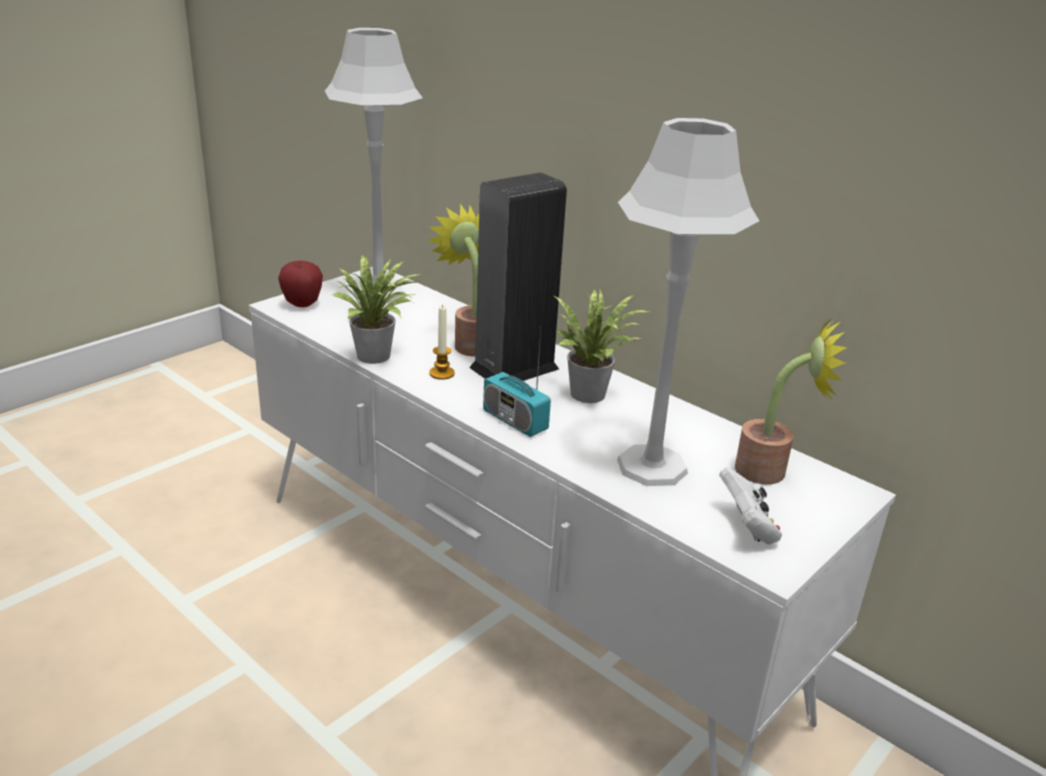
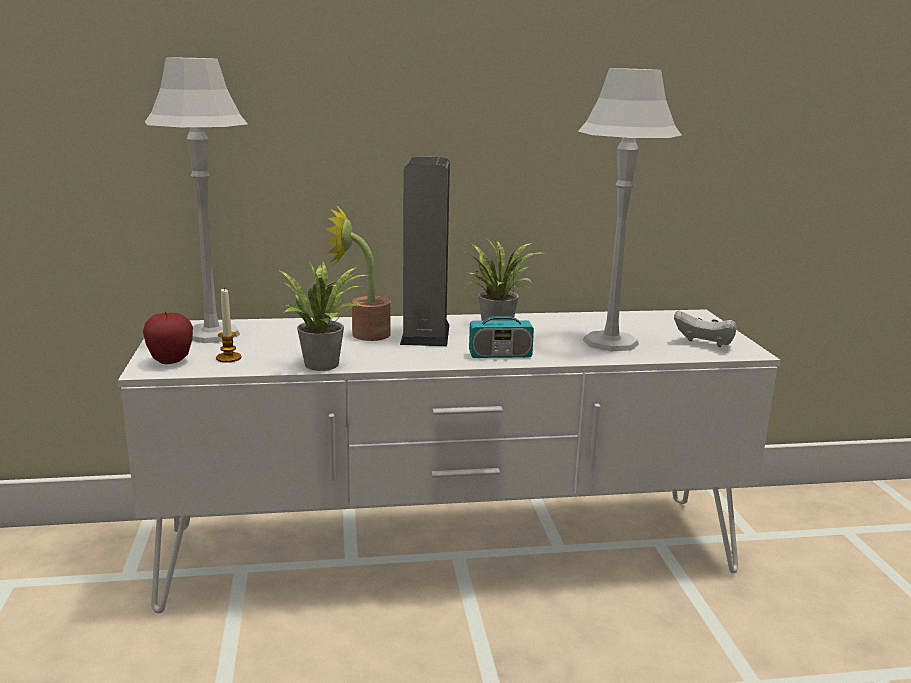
camera: 50 degrees left, 10 degrees down
candle [429,305,455,380] -> candle moved to [216,288,242,363]
potted plant [735,318,847,484] -> none

